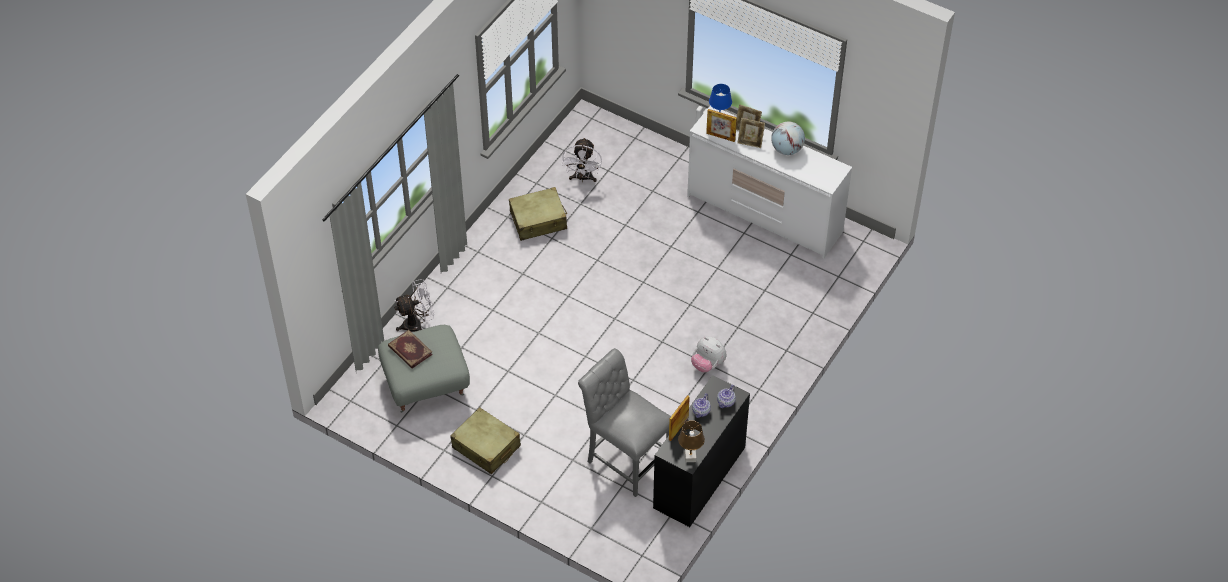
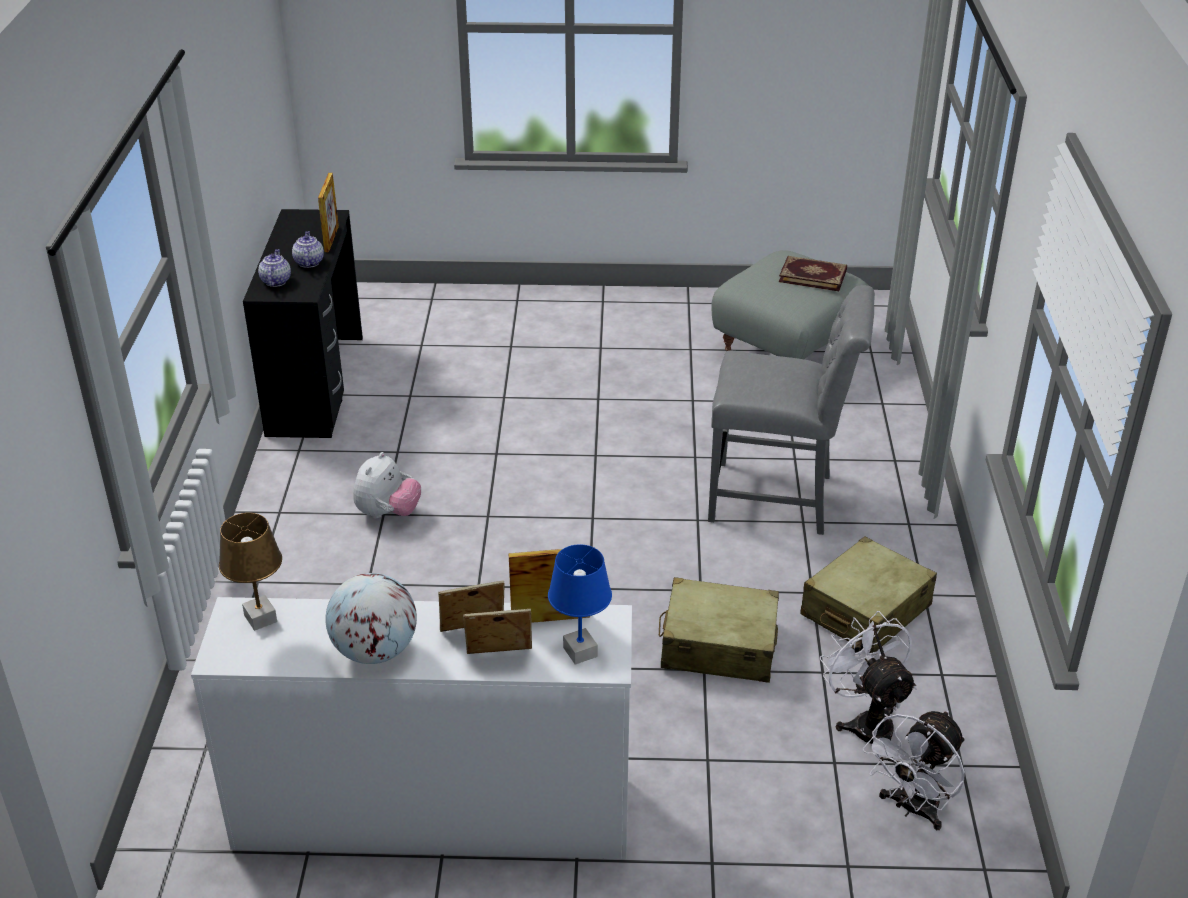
camera: 150 degrees right, 15 degrees down
white fan [394,279,434,332] -> white fan moved to [863,711,965,830]
beige suitcase [450,407,521,474] -> beige suitcase moved to [659,577,779,683]
grey chair [578,348,671,497] -> grey chair moved to [708,285,875,535]
brown table lamp [678,420,705,462] -> brown table lamp moved to [219,513,282,631]
plush toy [691,337,726,372] -> plush toy turned 105 degrees clockwise [353,452,421,519]

